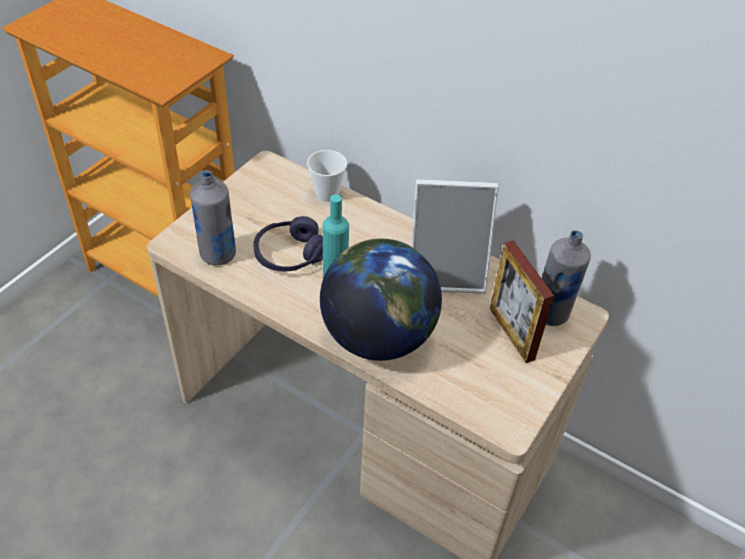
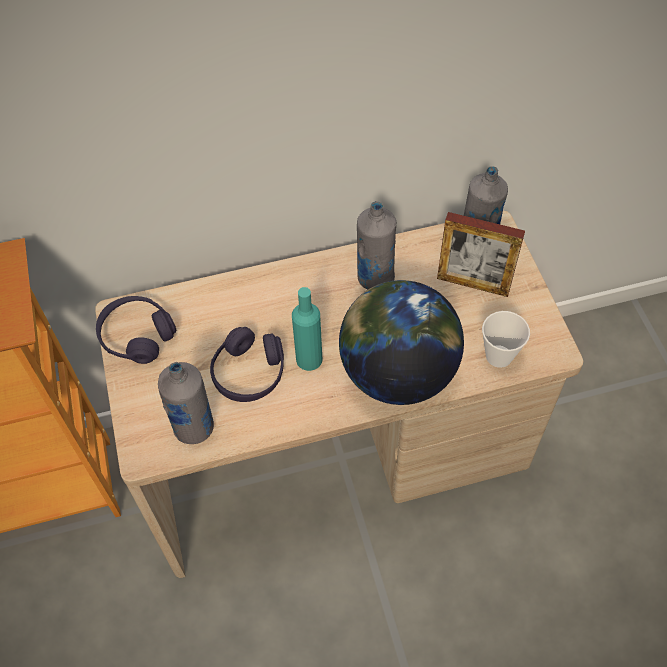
camera: 45 degrees left, 10 degrees up
cup [307,150,347,202] -> cup moved to [482,311,530,368]
picture frame [411,179,499,294] -> grey bottle [357,201,396,290]
none -> purple headphones [96,296,176,364]

